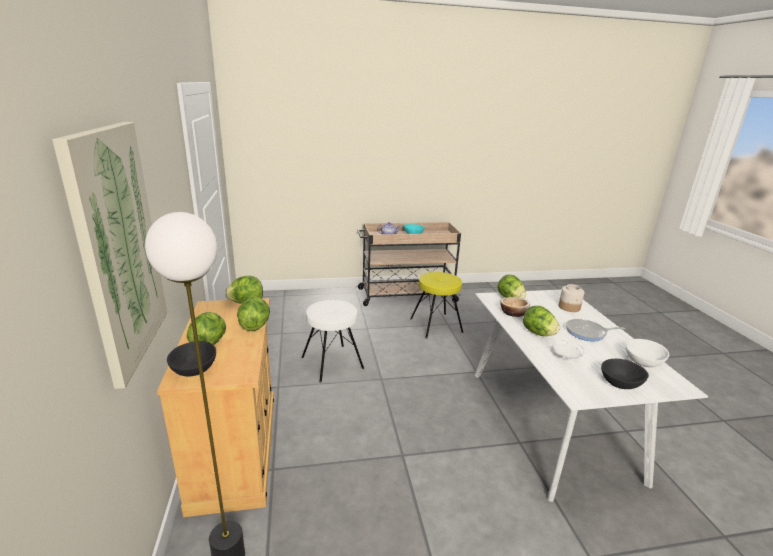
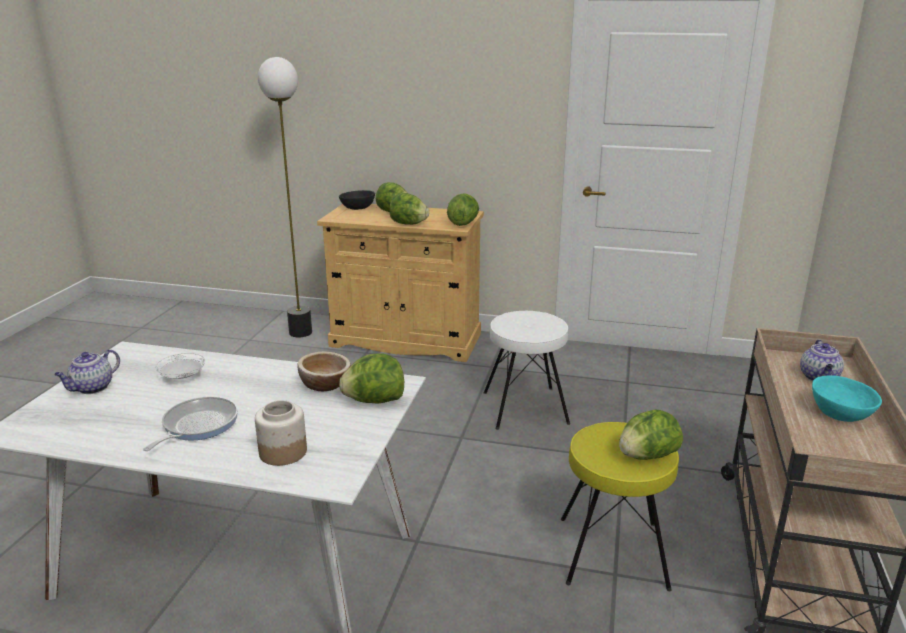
camera: 115 degrees right, 0 degrees up
picture [52,122,167,389] -> none
lettuce [523,306,560,336] -> lettuce moved to [619,409,683,460]
black bowl [601,359,649,389] -> teapot [54,349,120,394]
white bowl [626,339,669,367] -> none

